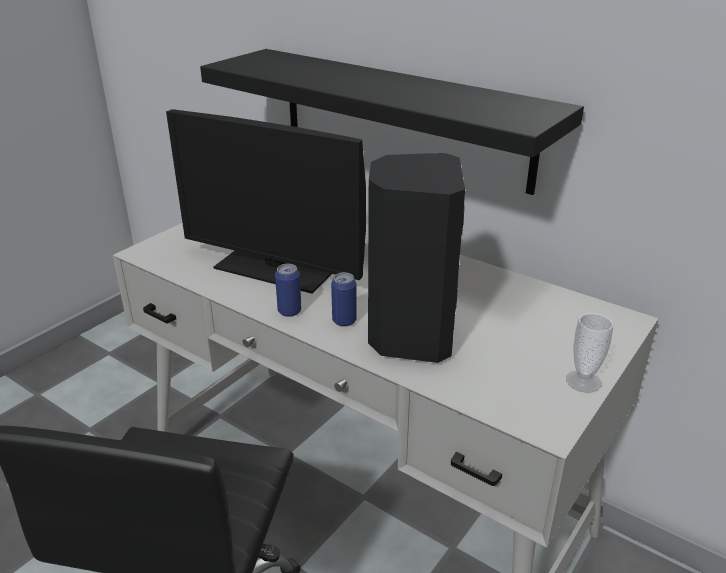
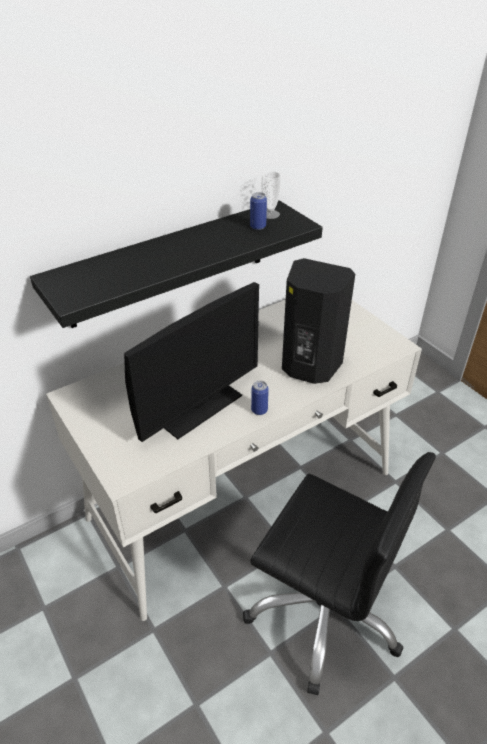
camera: 70 degrees left, 10 degrees up
can [331,272,357,327] -> can moved to [250,192,267,230]
cup [566,313,613,393] -> cup moved to [261,171,281,219]

